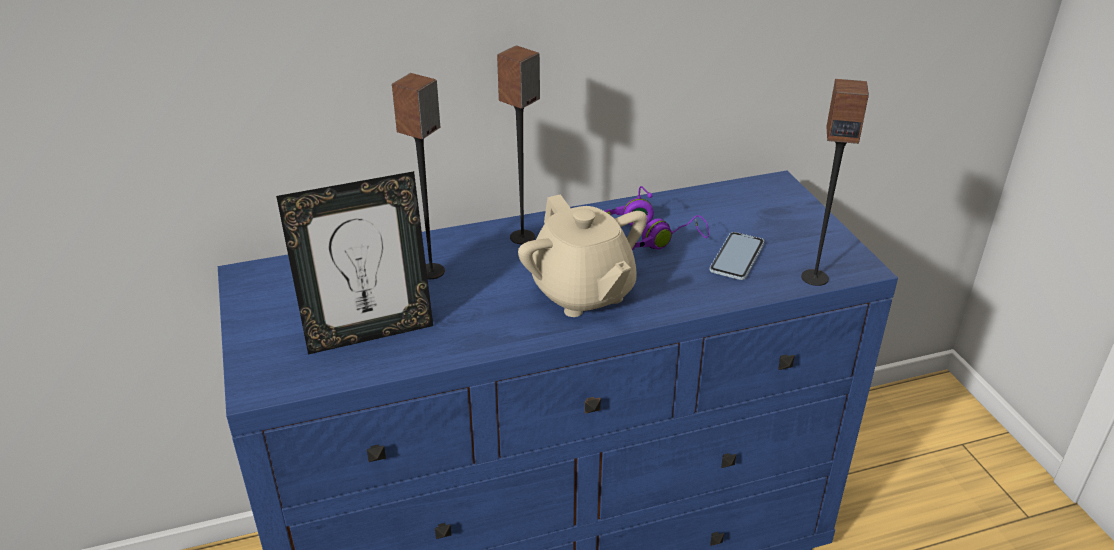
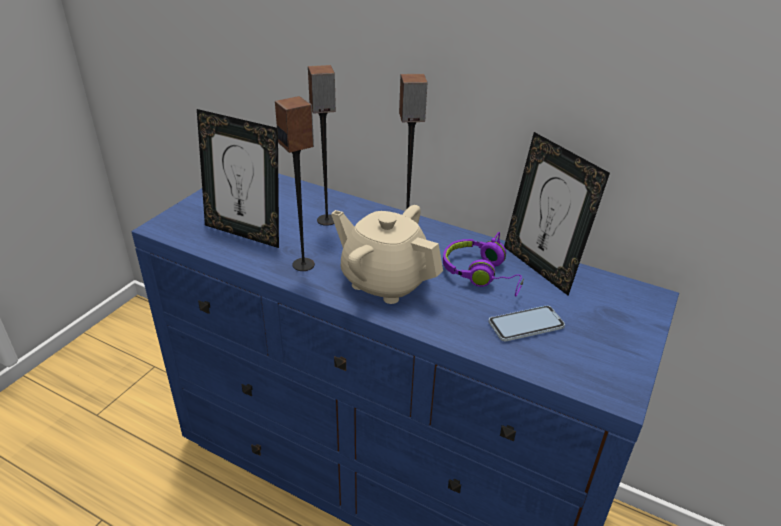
camera: 45 degrees right, 0 degrees up
beige teapot [518,194,647,317] -> beige teapot turned 105 degrees clockwise [331,205,443,304]
speaker [801,79,869,286] -> speaker moved to [275,96,315,271]
none -> picture frame [504,132,610,296]

